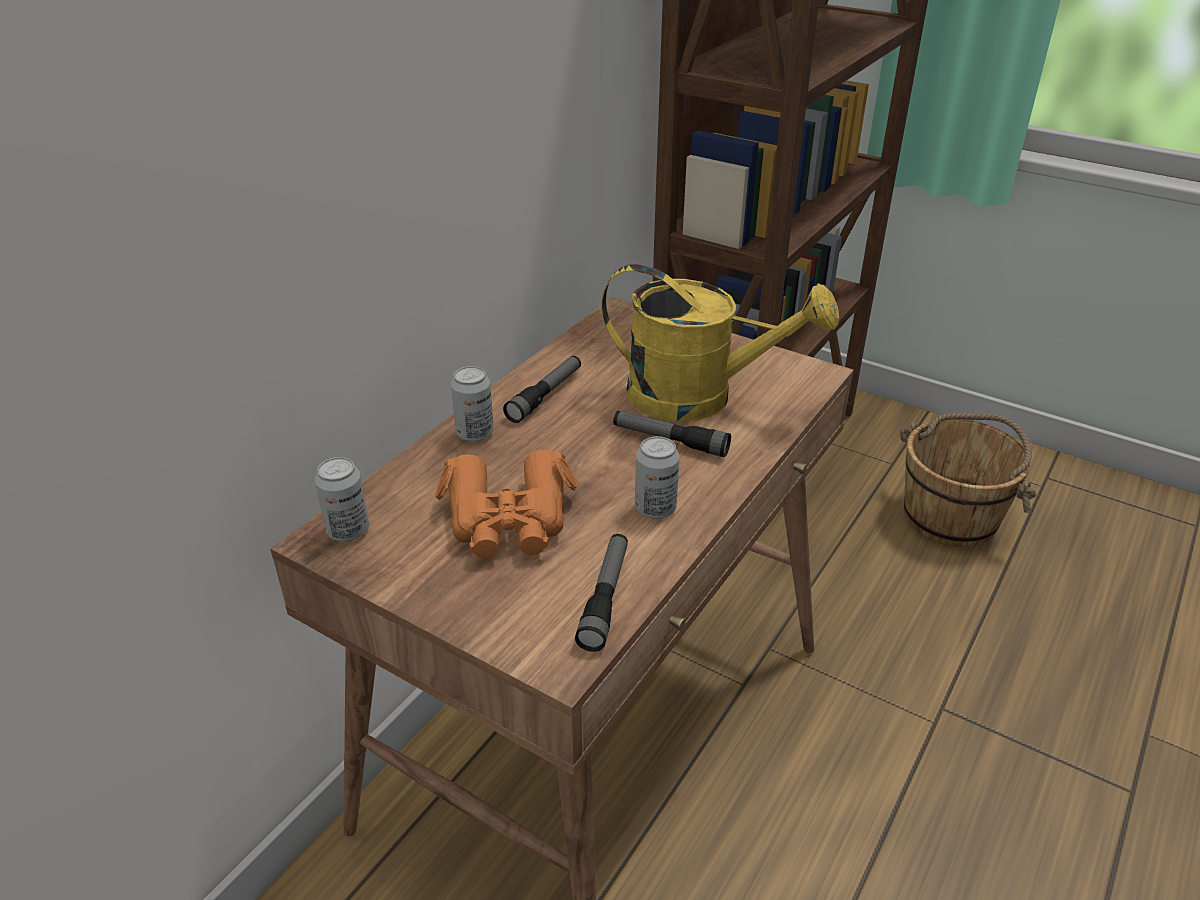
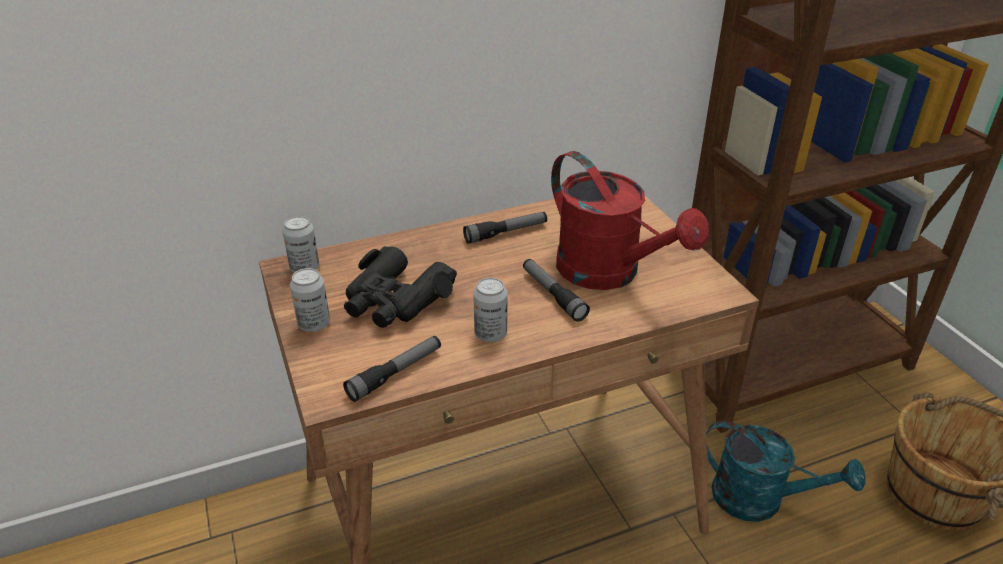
camera: 35 degrees right, 0 degrees up
orange binoculars [435,450,578,559] -> black binoculars [344,246,457,328]
can [451,366,494,442] -> can moved to [290,268,330,332]
yellow watering can [601,264,839,422] -> red watering can [551,151,709,290]
none -> turquoise watering can [706,421,866,522]

